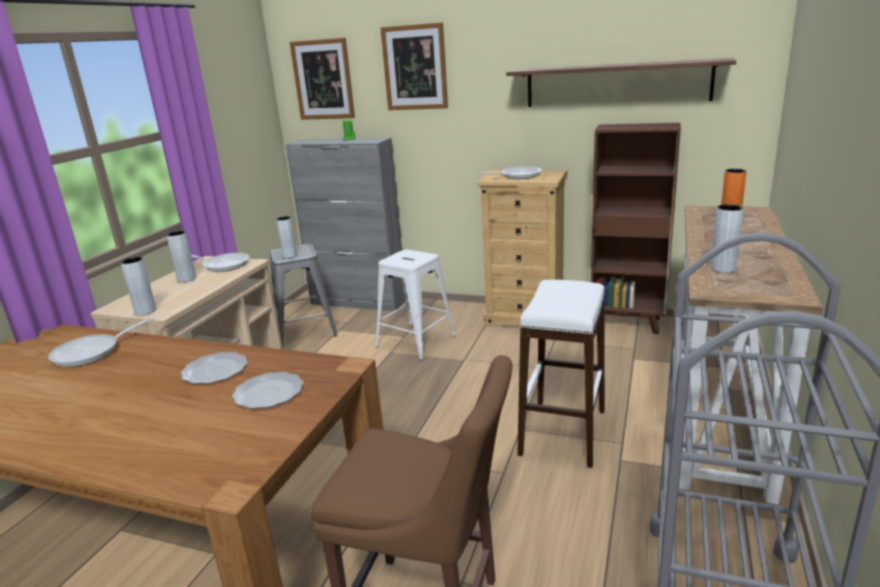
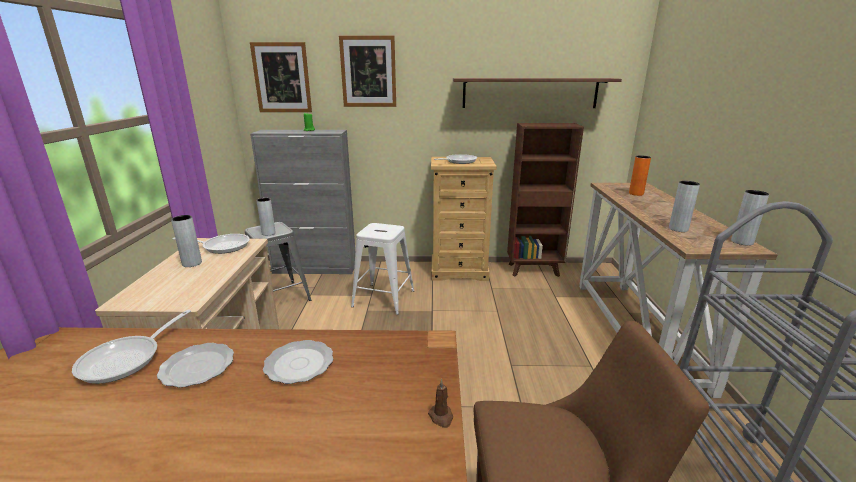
camera: 20 degrees left, 0 degrees up
grey vase [121,257,156,316] -> grey vase moved to [731,190,769,246]
plate [232,372,303,409] -> plate moved to [157,343,234,388]
white stool [517,280,605,468] -> none
none -> brown candle [428,379,453,428]

